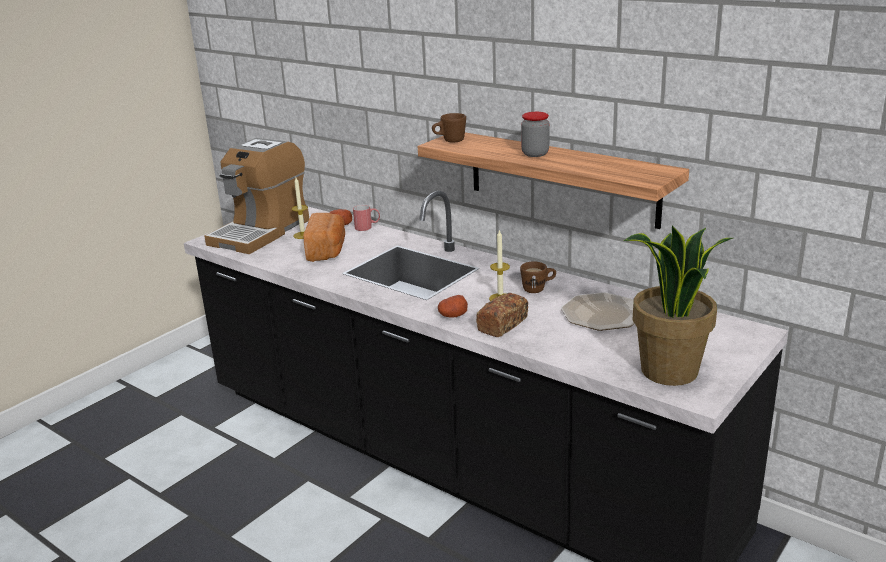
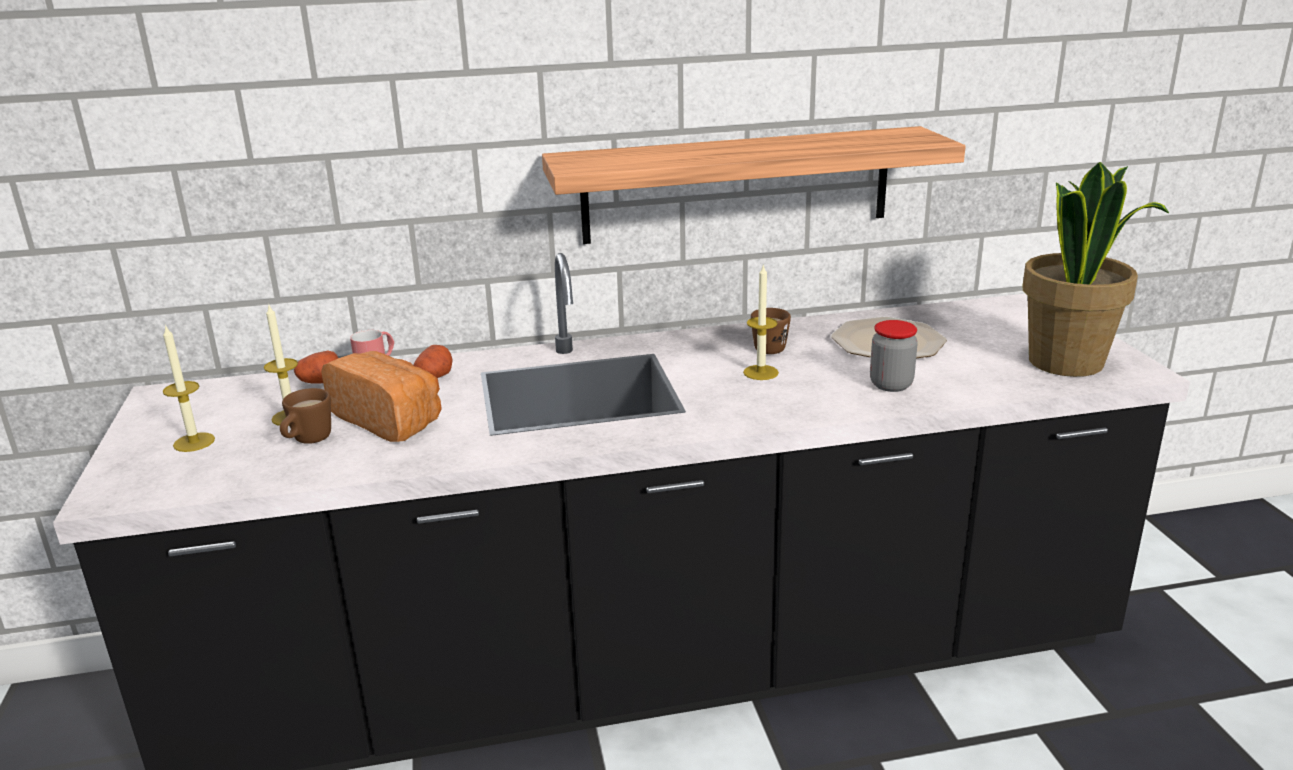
camera: 50 degrees left, 0 degrees up
coffee machine [204,138,309,254] -> candle [163,324,215,452]
brown mug [432,113,466,142] -> brown mug moved to [280,388,331,444]
potato [438,295,468,318] -> potato moved to [414,345,453,378]
bread [476,293,528,337] -> none
jar [521,112,550,157] -> jar moved to [870,320,918,392]

